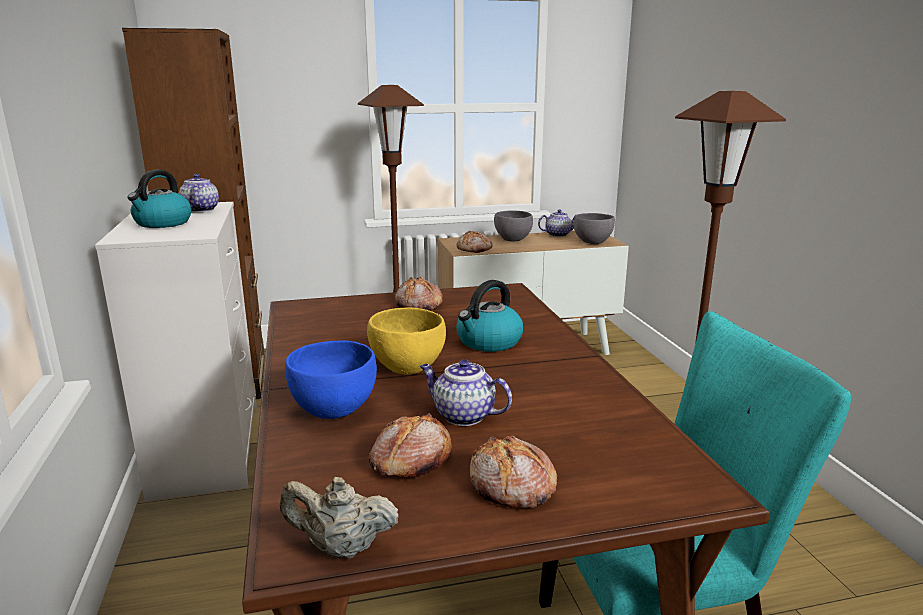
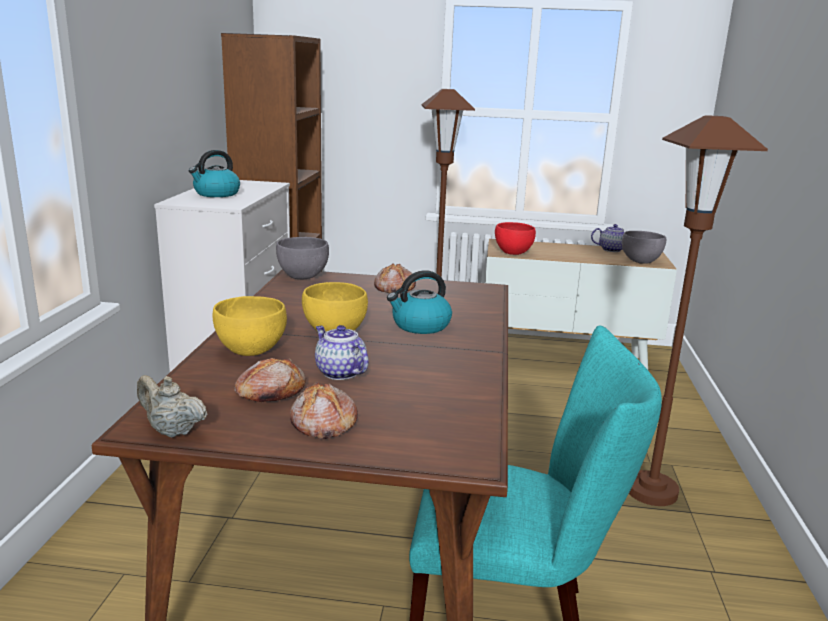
camera: 20 degrees right, 0 degrees up
teapot [179,174,219,212] -> none
blue bowl [285,341,377,419] -> yellow bowl [213,296,287,356]
bread [457,231,493,253] -> red bowl [495,222,536,255]
grey bowl [494,210,533,241] -> grey bowl moved to [276,237,329,279]

